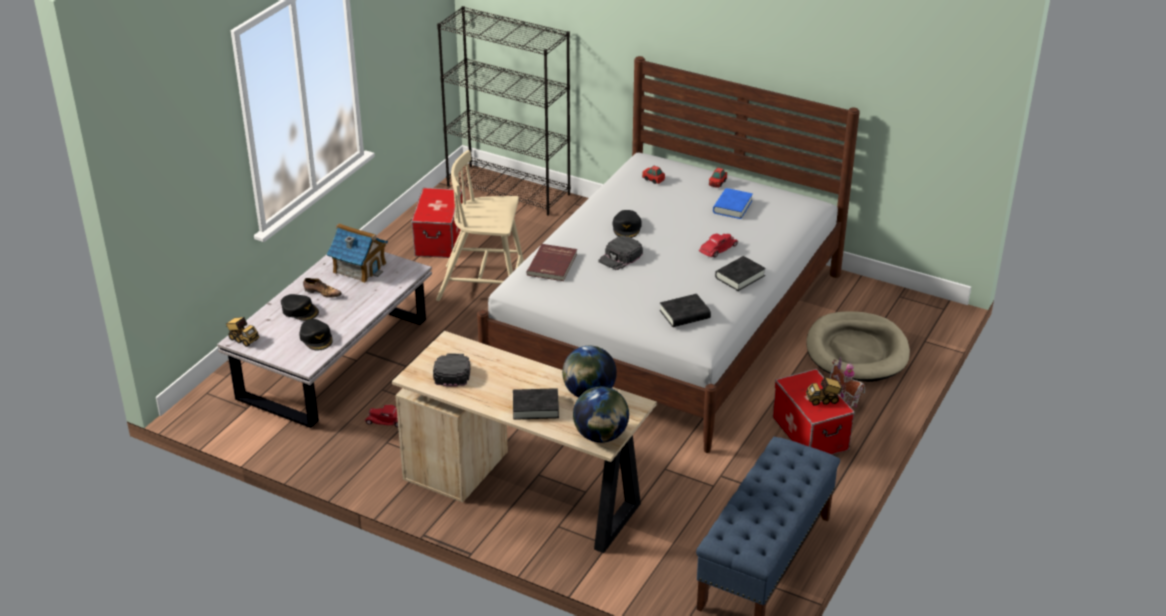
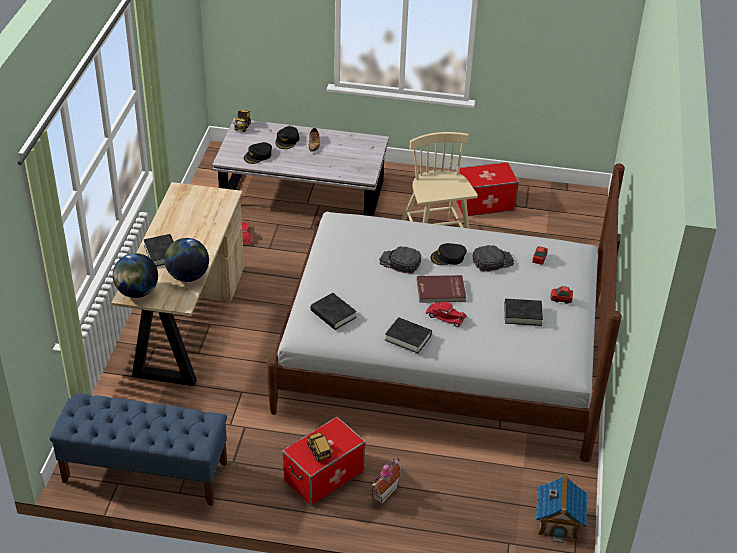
camera: 70 degrees right, 5 degrees up
toy house [327,223,388,283] -> toy house moved to [536,474,587,543]
black cap [433,353,470,387] -> black cap moved to [473,245,514,272]
black bookcase [437,6,571,216] -> none
red book [526,244,577,281] -> red book moved to [417,275,466,303]
blue book [713,188,753,219] -> black book [504,299,543,326]
beige dog bed [807,311,910,382] -> none

